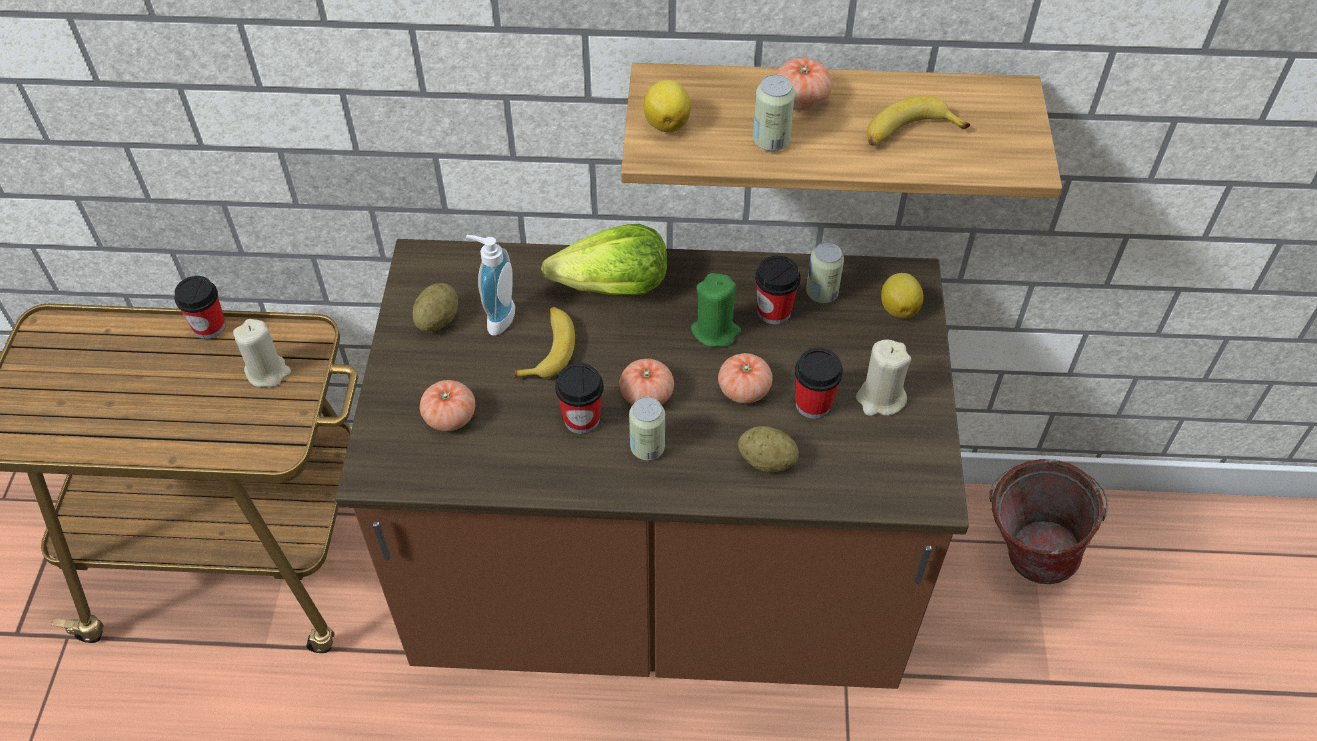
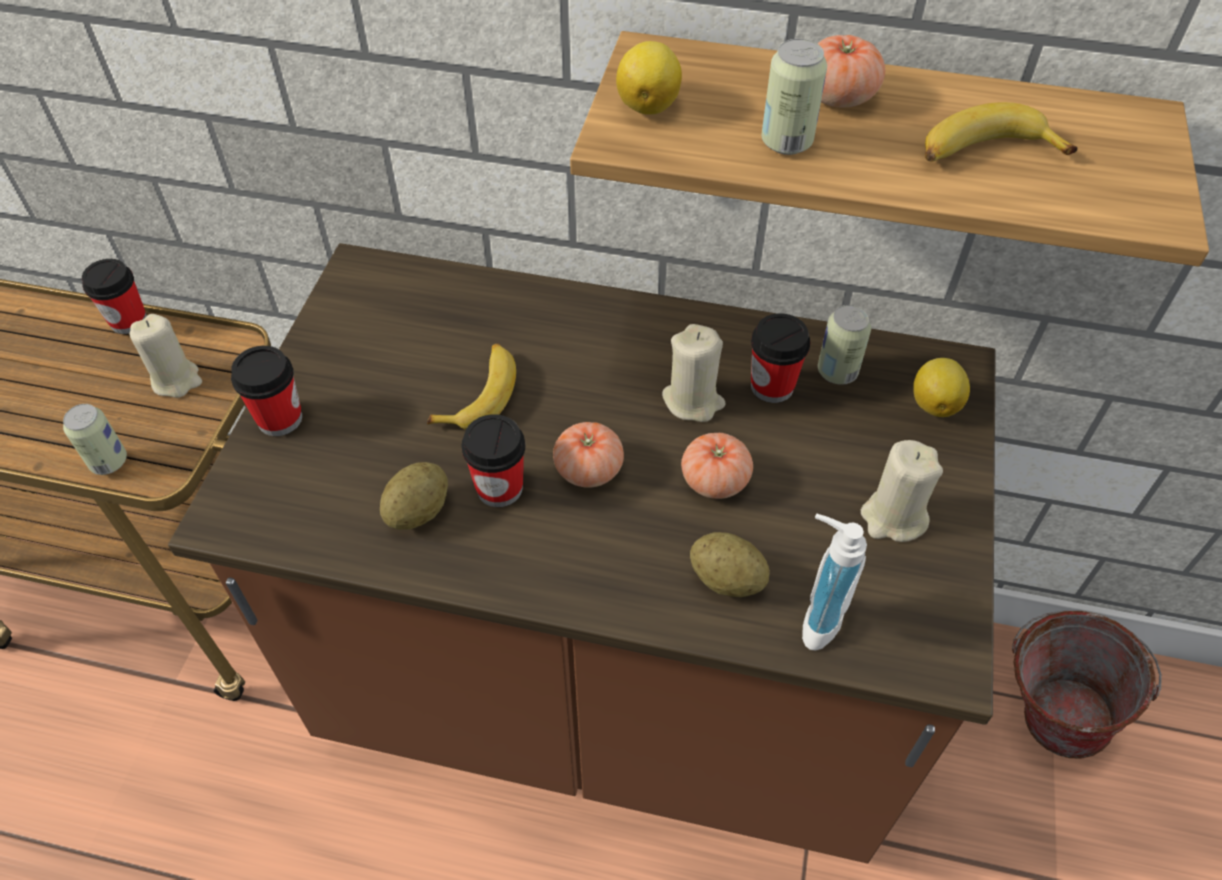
camera: 10 degrees right, 0 degrees up
potato [412,283,458,332] -> potato moved to [380,462,448,530]
tomato [420,380,475,431] -> none
soap dispenser [466,235,515,336] -> soap dispenser moved to [802,513,867,651]
lettuce [541,224,667,295] -> none
can [629,397,665,460] -> can moved to [63,404,127,475]
green candle [691,273,741,347] -> beige candle [662,324,725,422]
cup [795,348,843,419] -> cup moved to [231,346,302,436]

